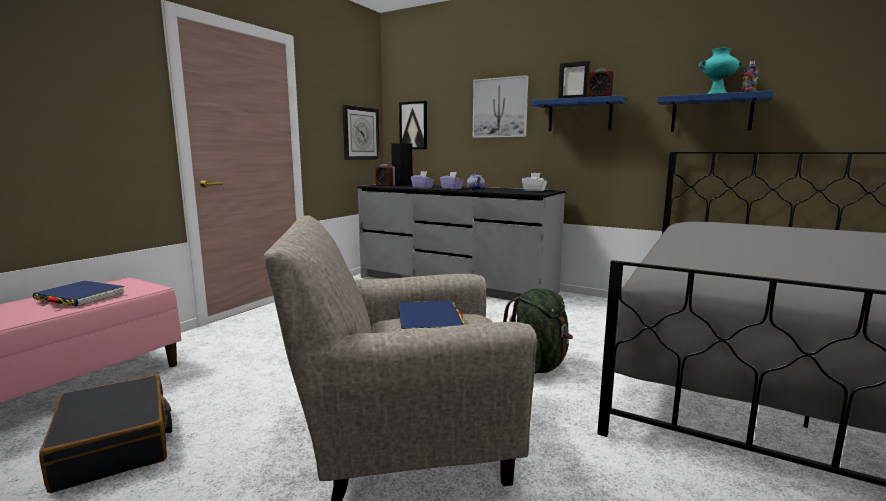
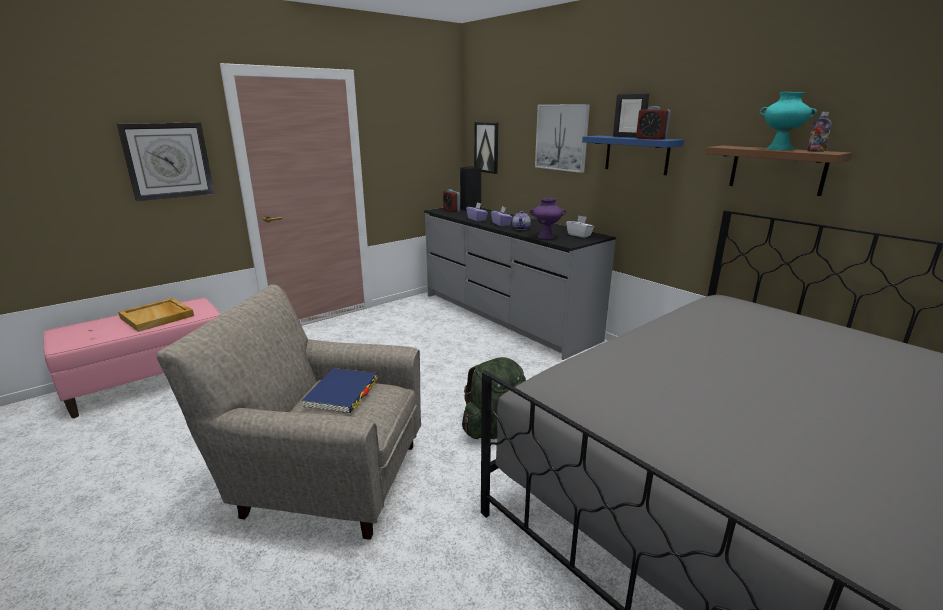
camera: 20 degrees right, 10 degrees up
blue book [32,281,124,307] -> beige tray [118,298,194,332]
black suitcase [39,375,172,493] -> none
wall clock [342,105,380,160] -> wall clock moved to [117,122,215,201]
blue shelf [658,90,774,132] -> brown shelf [706,146,852,196]
none -> purple vase [530,197,566,239]

